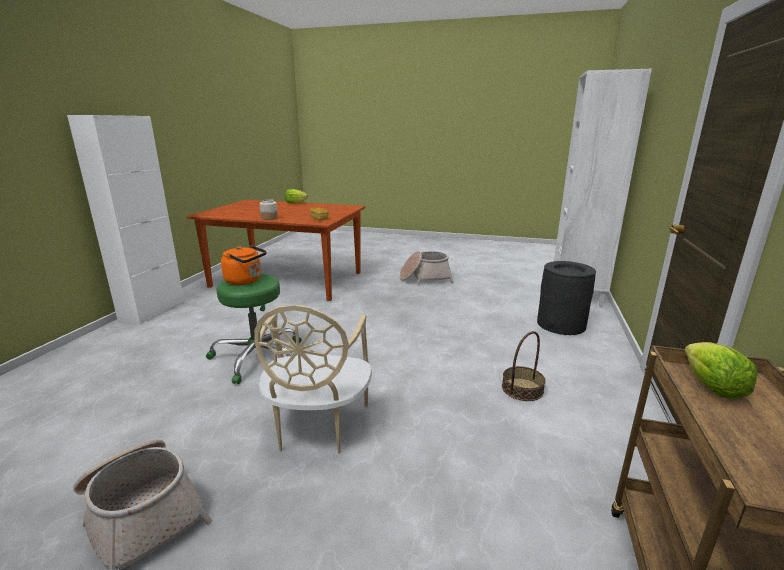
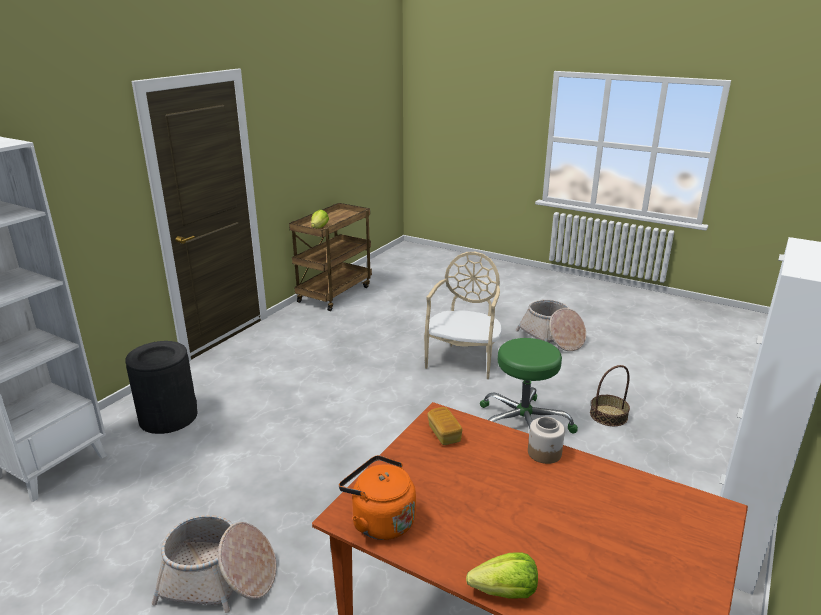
camera: 165 degrees left, 5 degrees up
orange kettle [221,245,266,285] -> orange kettle moved to [339,455,416,540]
basket [502,331,546,401] -> basket moved to [590,365,630,426]

